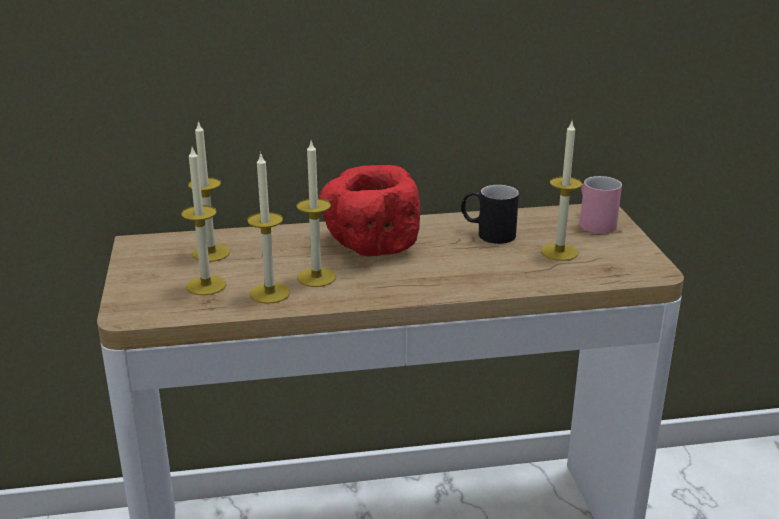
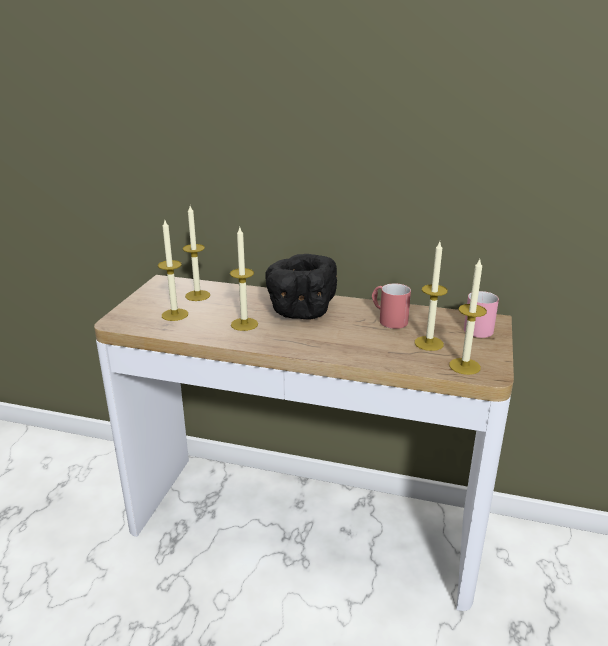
camera: 25 degrees right, 0 degrees up
candle [247,152,290,304] -> candle moved to [449,259,487,375]
red bowl [319,165,420,257] -> black bowl [265,254,337,320]
black mug [461,185,519,244] -> red mug [372,283,411,329]

